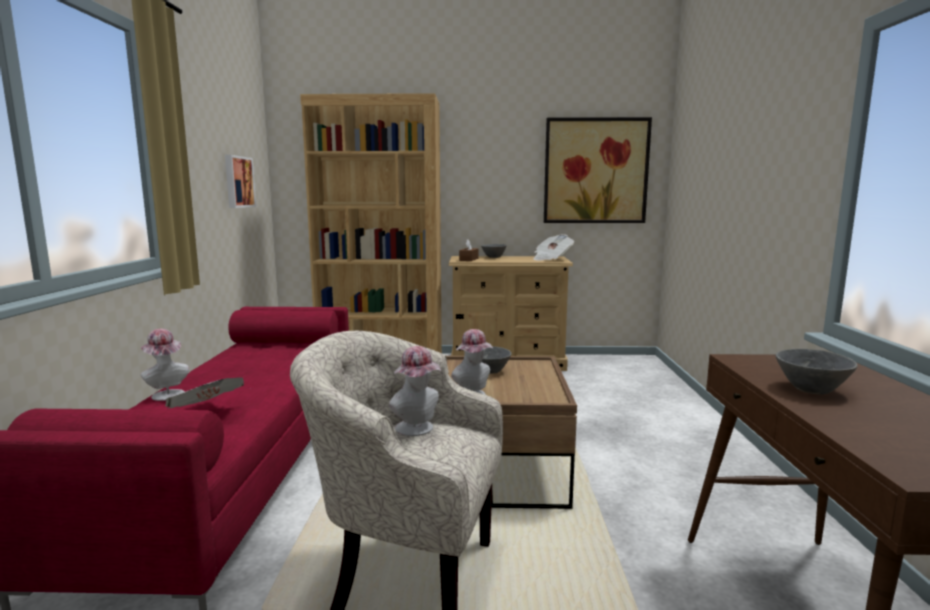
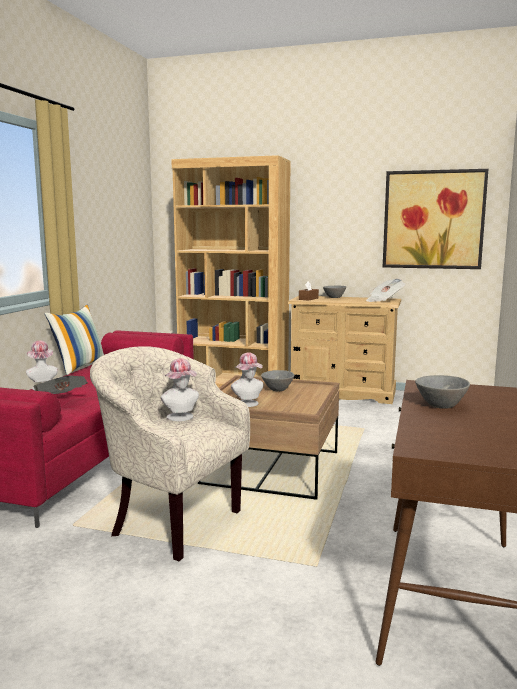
camera: 15 degrees right, 0 degrees up
picture [225,155,256,208] -> none
none -> pillow [44,305,104,375]

